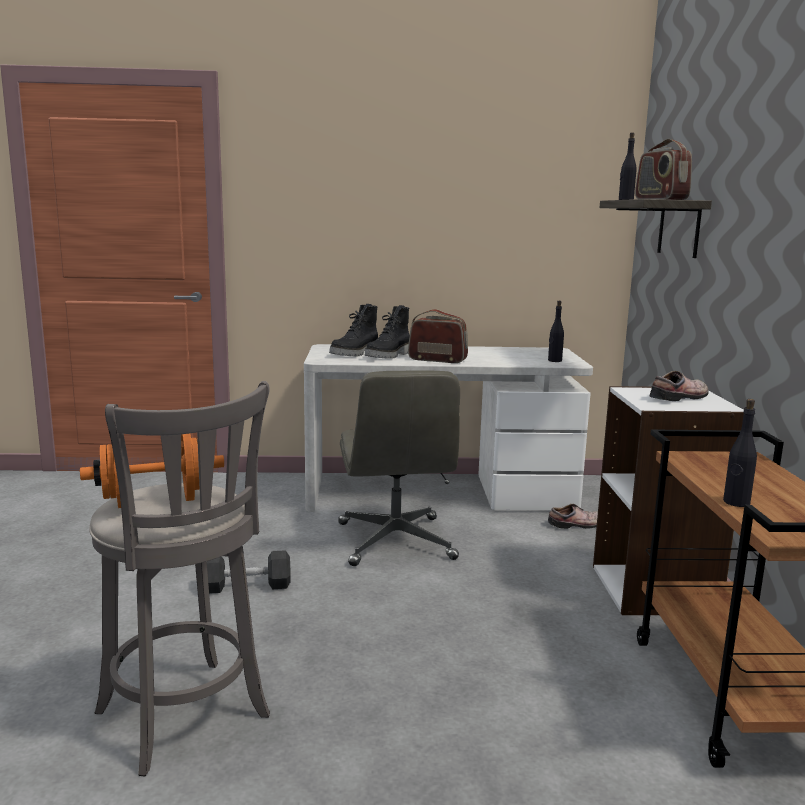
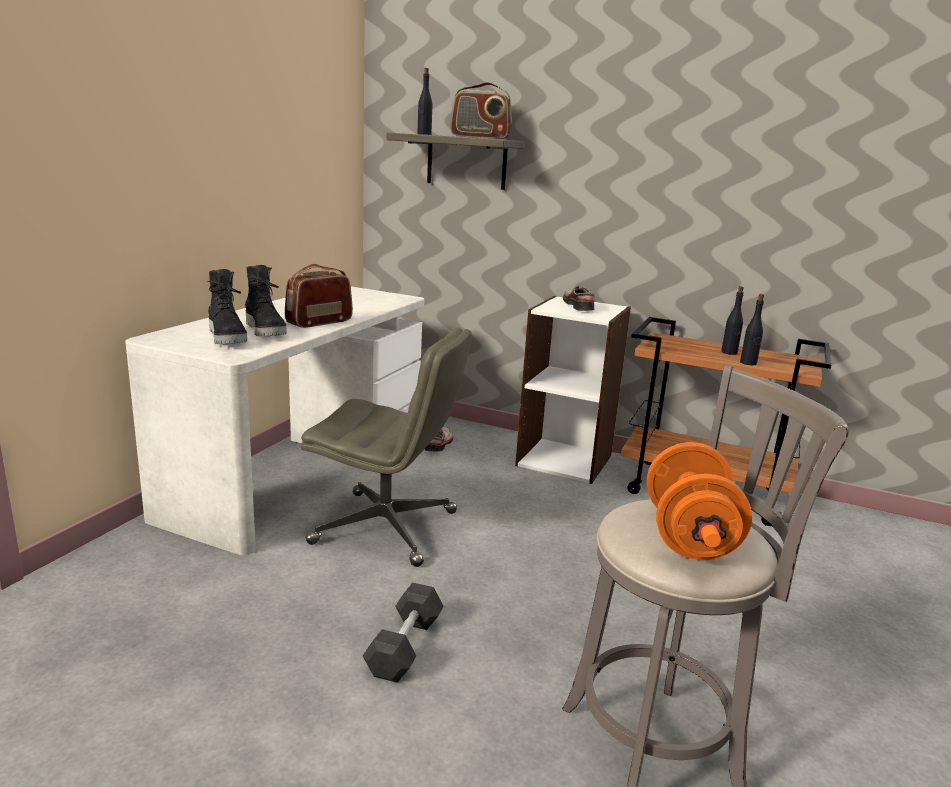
camera: 65 degrees left, 5 degrees up
black bottle [548,301,564,362] -> black bottle moved to [721,286,744,355]

